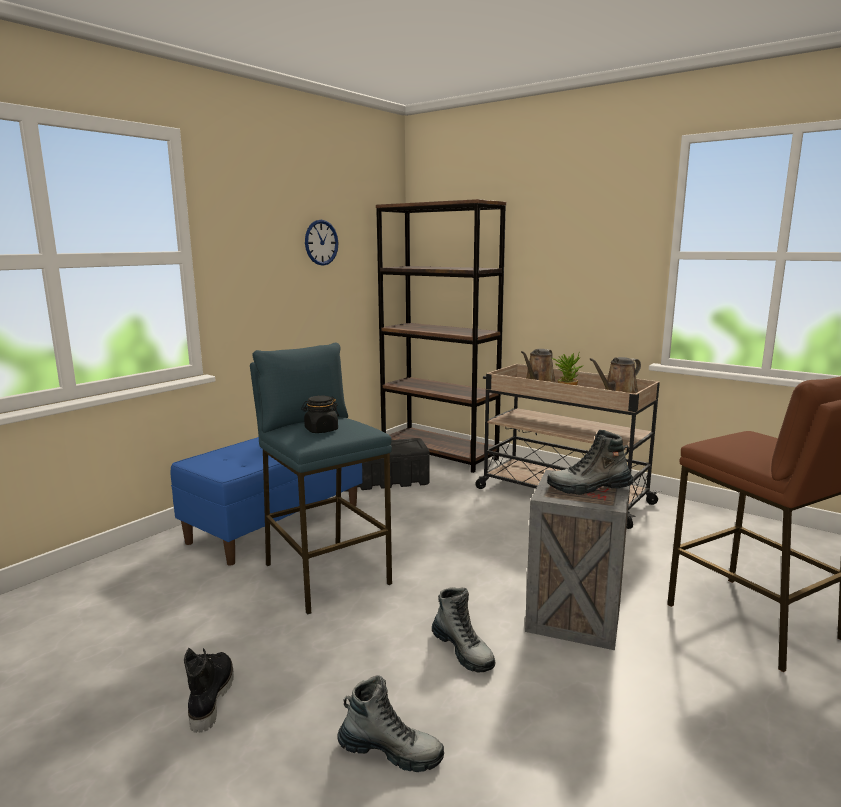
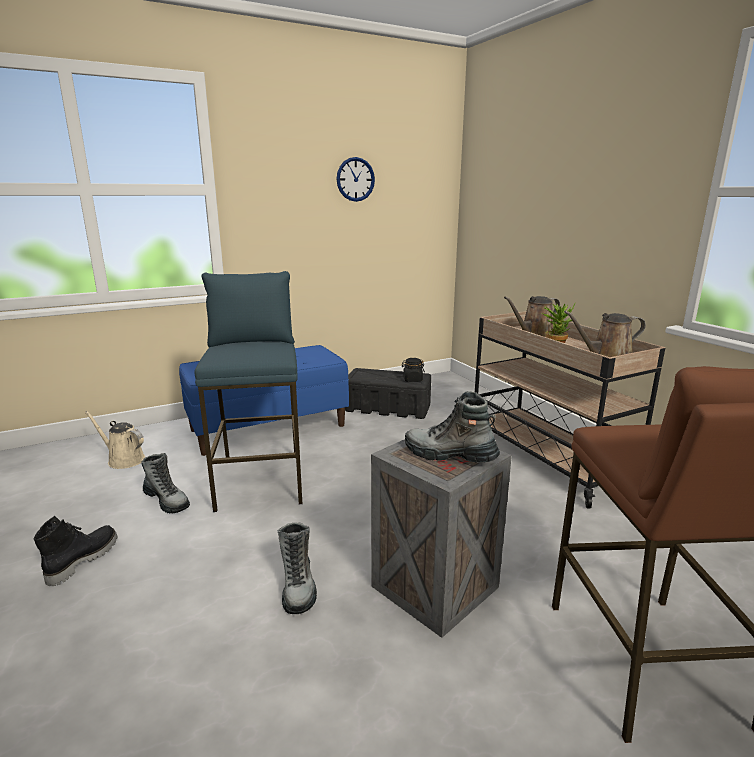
camera: 25 degrees right, 5 degrees up
black jar [301,396,339,433] -> black jar moved to [401,358,425,382]
boot [337,675,444,772] -> boot moved to [141,453,190,513]
brown bookcase [376,199,507,473] -> none
none -> beige watering can [85,411,145,469]

